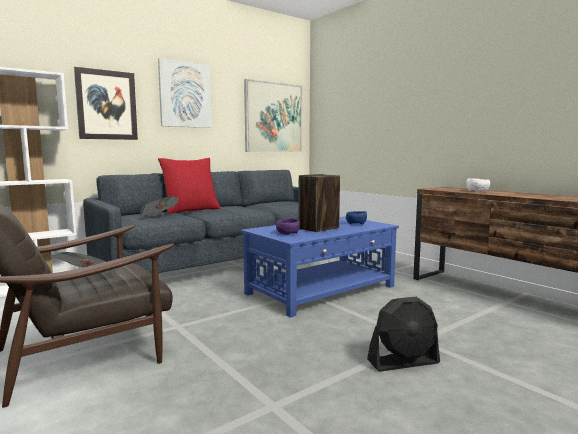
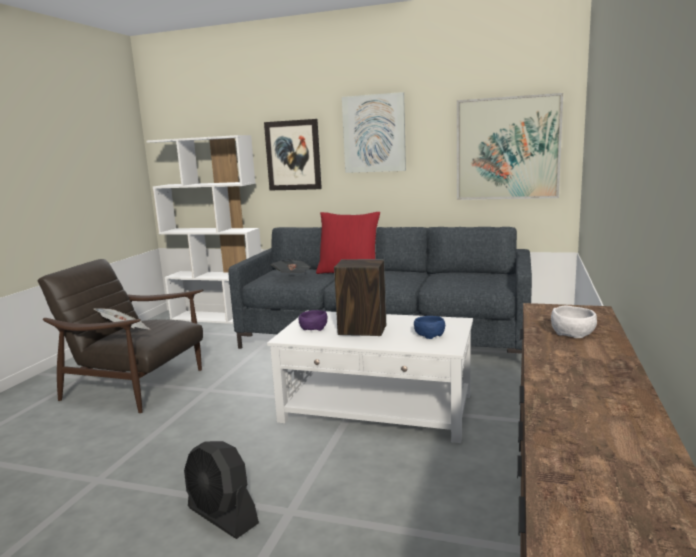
camera: 55 degrees right, 5 degrees up
blue coffee table [241,216,399,318] -> white coffee table [267,311,473,443]

